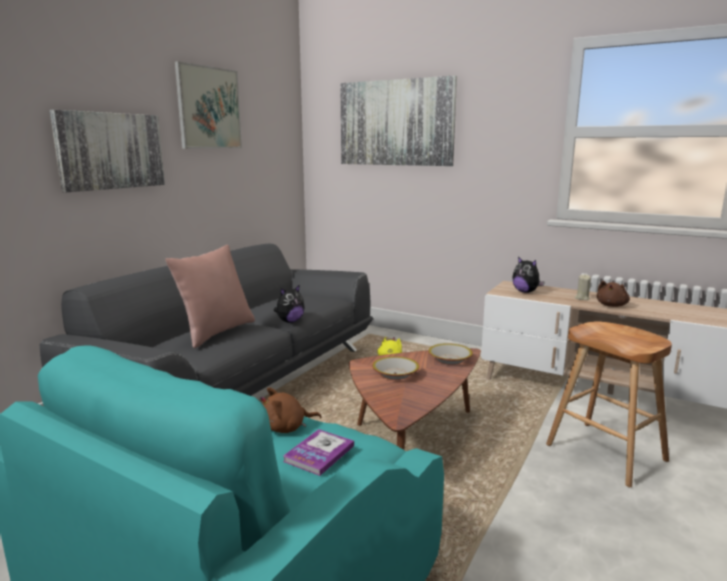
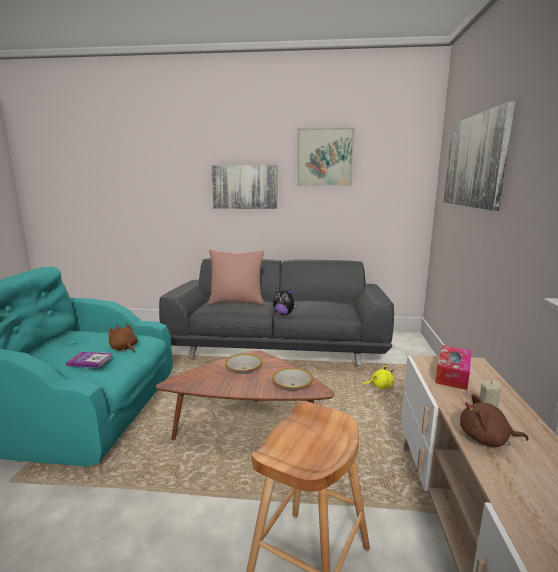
camera: 65 degrees right, 0 degrees up
plush toy [512,257,545,293] -> tissue box [435,345,472,390]

